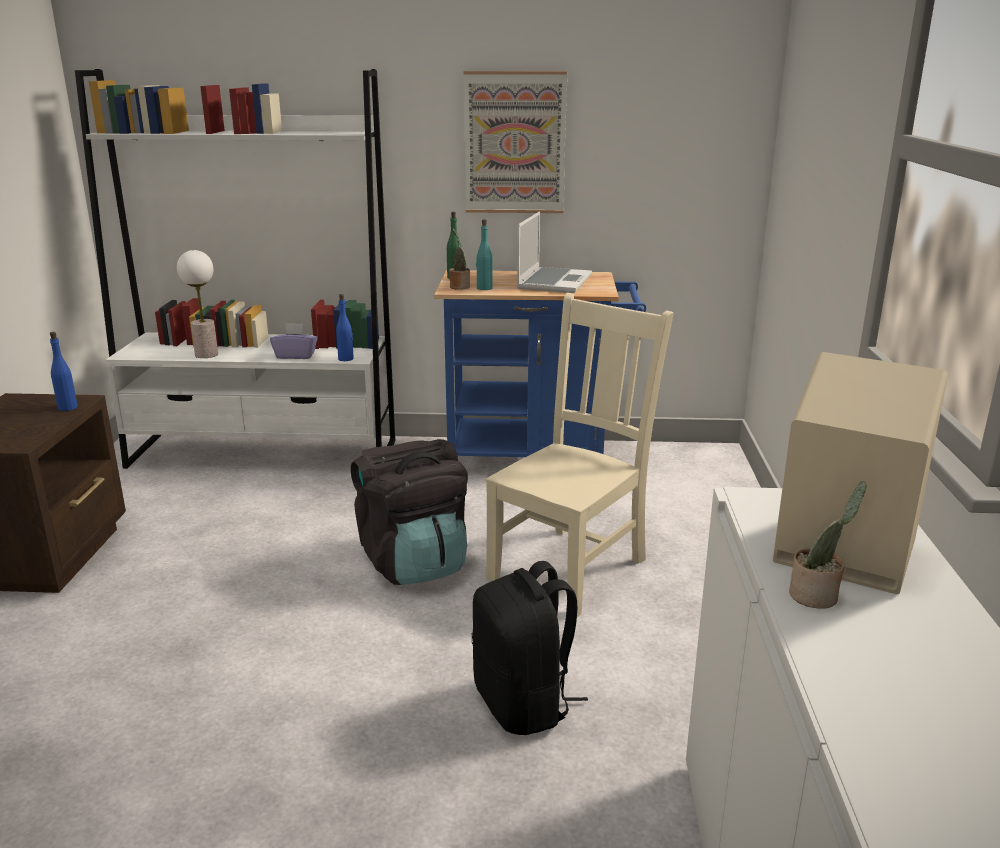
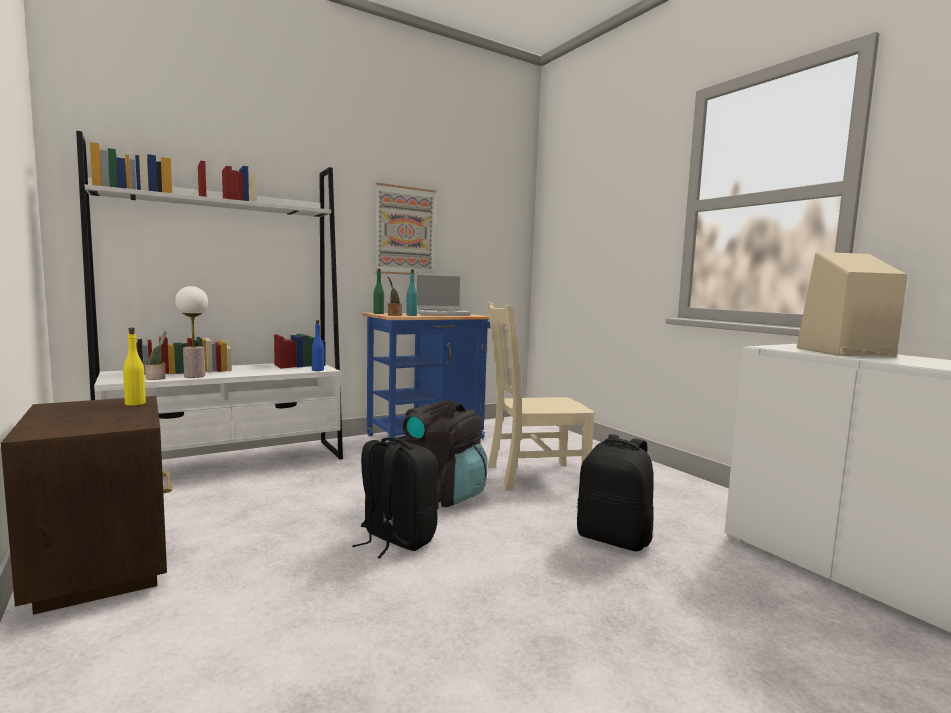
camera: 35 degrees left, 15 degrees down
blue bottle [50,332,78,411] -> yellow bottle [123,328,146,406]
purple tissue box [270,323,318,359] -> none
beige chair [486,293,674,617] -> beige chair turned 105 degrees counterclockwise [487,302,595,491]
laptop [517,212,592,293] -> laptop turned 90 degrees clockwise [415,273,471,316]
potted plant [789,481,867,609] -> potted plant moved to [145,331,167,380]
none -> black backpack [352,437,439,558]

